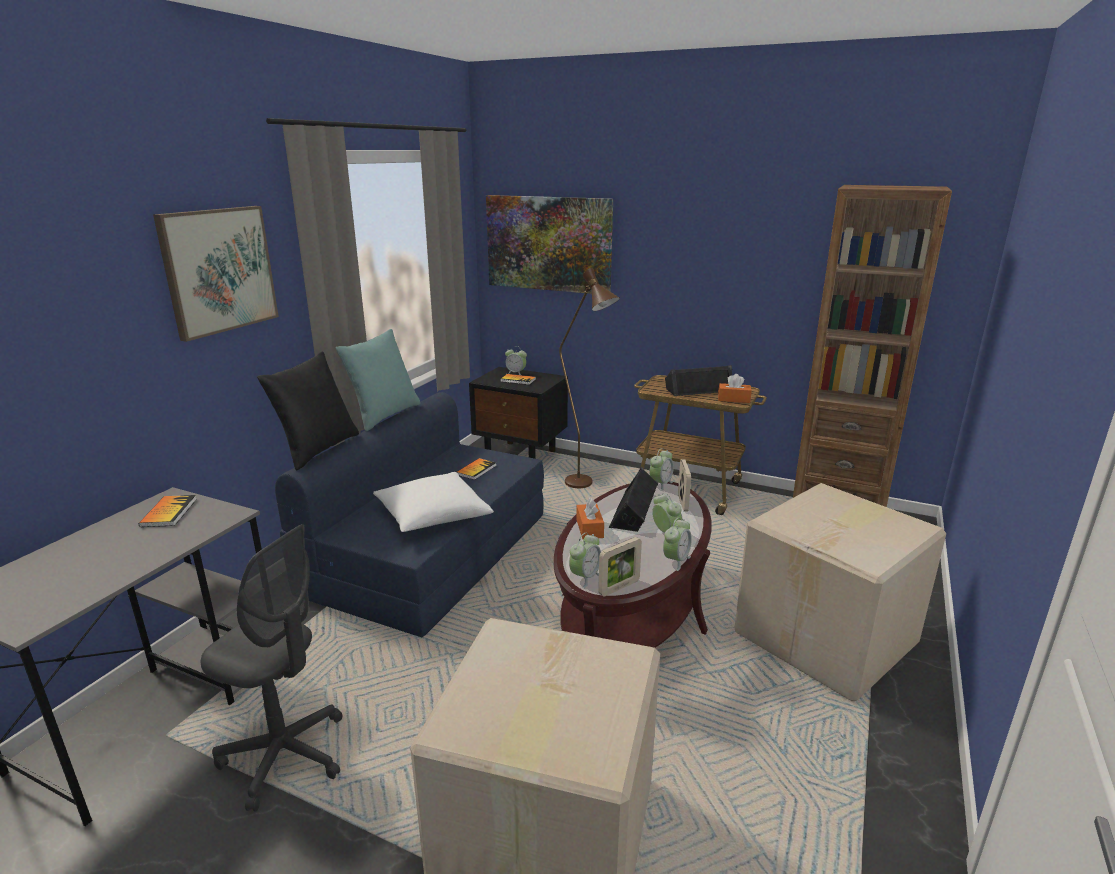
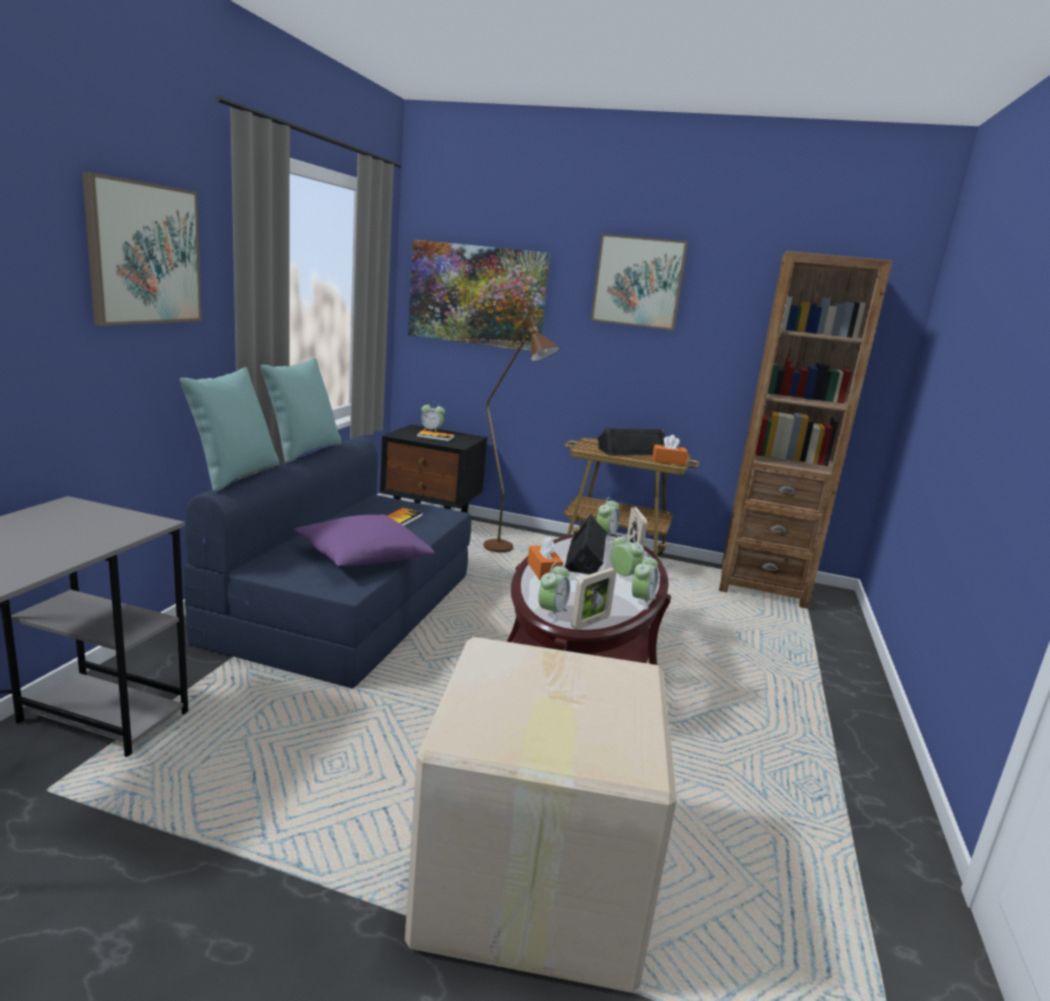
camera: 10 degrees left, 5 degrees down
book [139,495,197,527] -> none
grey office chair [200,524,342,811] -> none
black pillow [257,352,359,471] -> turquoise pillow [180,367,279,492]
white pillow [373,472,494,532] -> purple pillow [294,514,435,566]
cardboard box [735,483,946,701] -> none
none -> picture [591,234,688,331]

